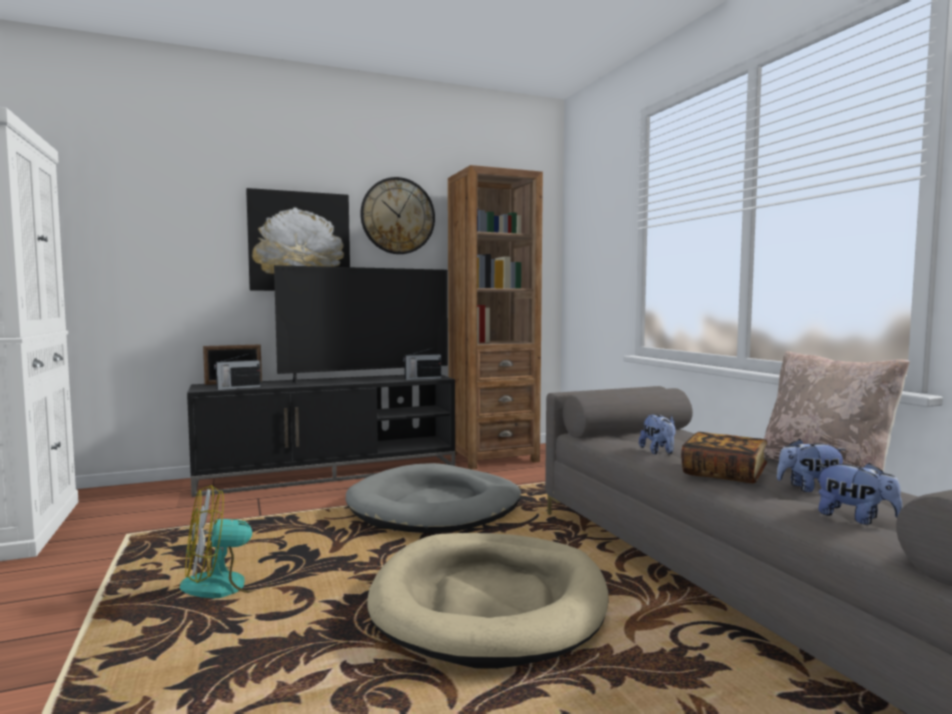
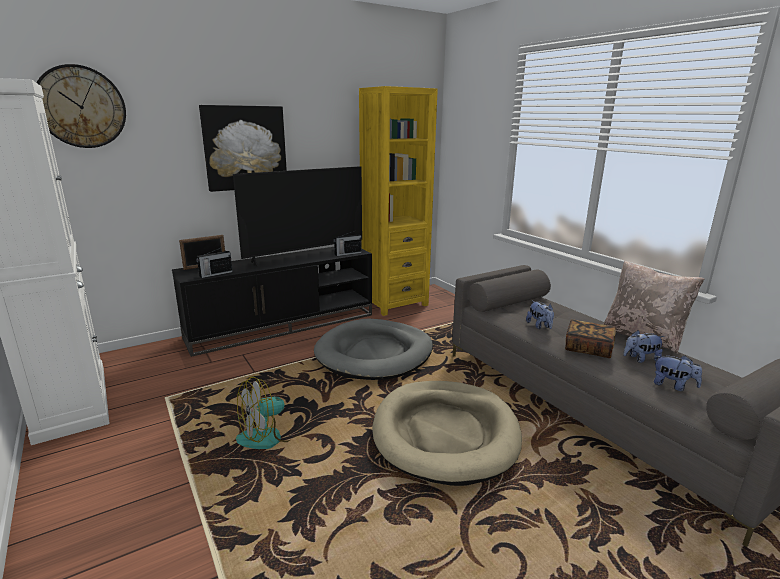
camera: 10 degrees left, 15 degrees up
wall clock [360,177,435,254] -> wall clock moved to [36,64,126,148]
brown bookcase [448,165,543,470] -> yellow bookcase [359,86,438,316]

